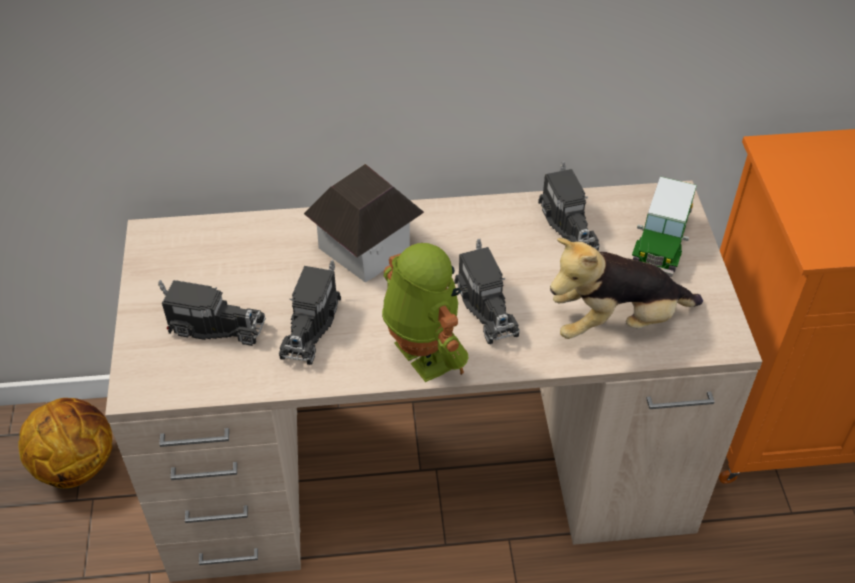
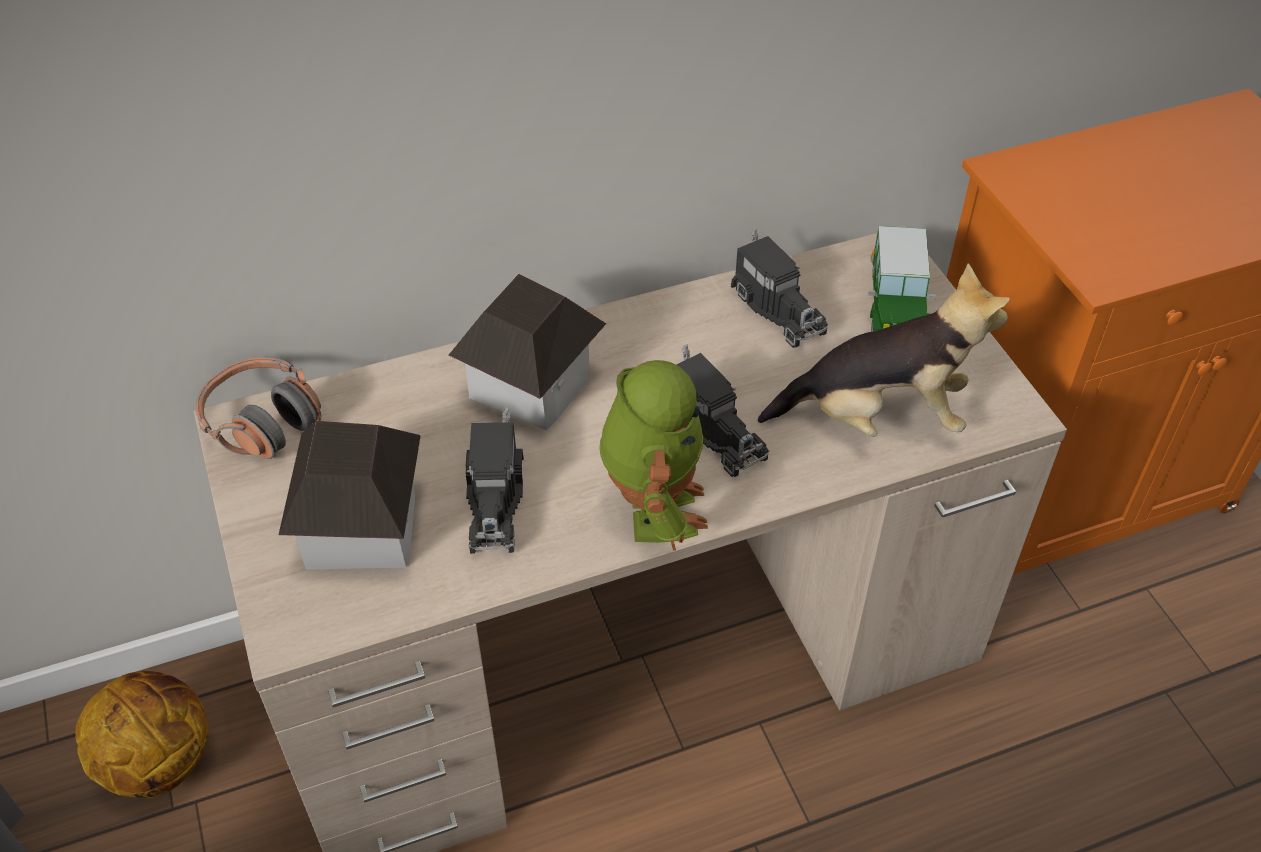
camera: 15 degrees left, 0 degrees up
toy truck [158,280,266,346] -> toy house [279,421,421,570]
toy robot [382,243,468,382] -> toy robot turned 45 degrees clockwise [599,360,708,551]
plush toy [550,238,703,339] -> plush toy turned 150 degrees counterclockwise [758,264,1010,437]
none -> headphones [196,357,321,459]

